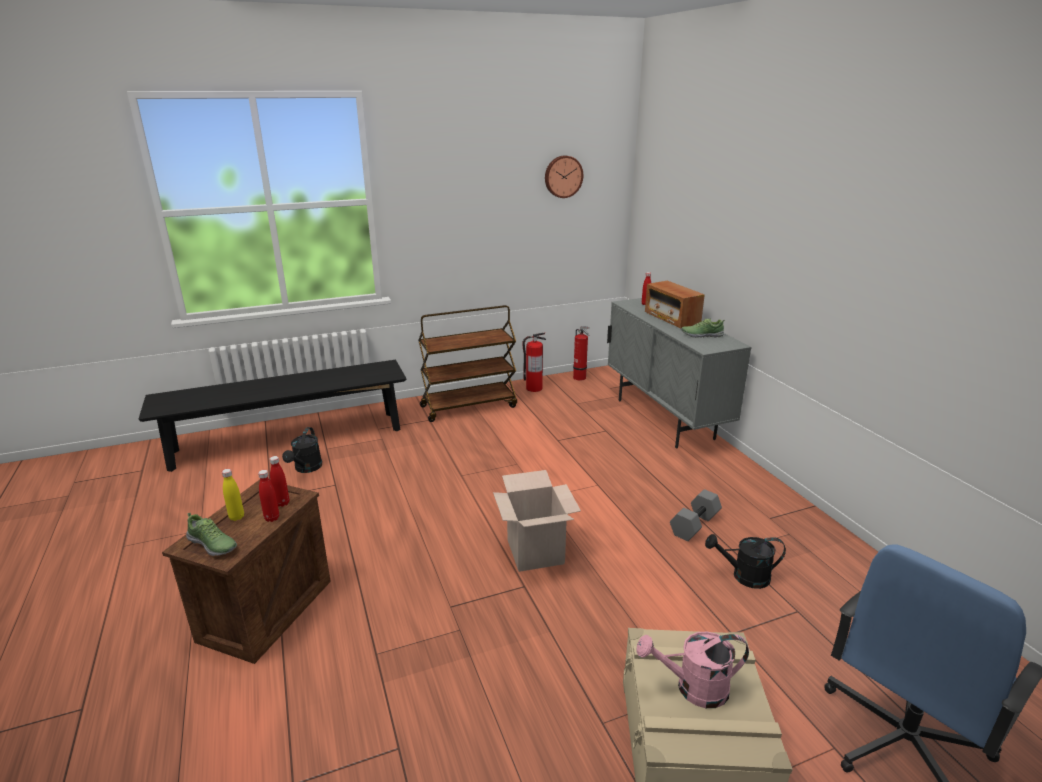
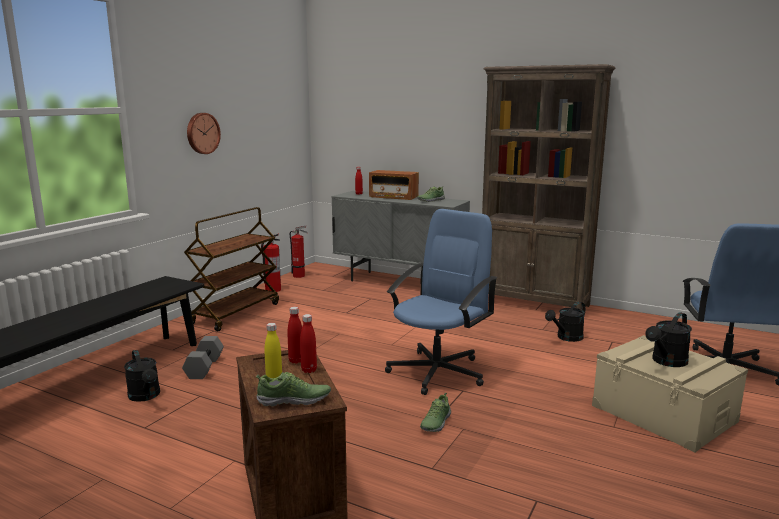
camera: 40 degrees left, 10 degrees down
cardboard box [493,470,581,572] -> blue office chair [385,209,498,395]
wall clock [545,155,583,198] -> wall clock moved to [187,113,221,154]
pink watering can [637,632,749,708] -> black watering can [645,312,692,367]
grey dumbbell [670,489,722,541] -> grey dumbbell moved to [182,336,224,379]
none -> shoe [420,393,451,432]
none -> brown bookcase [482,64,616,310]

